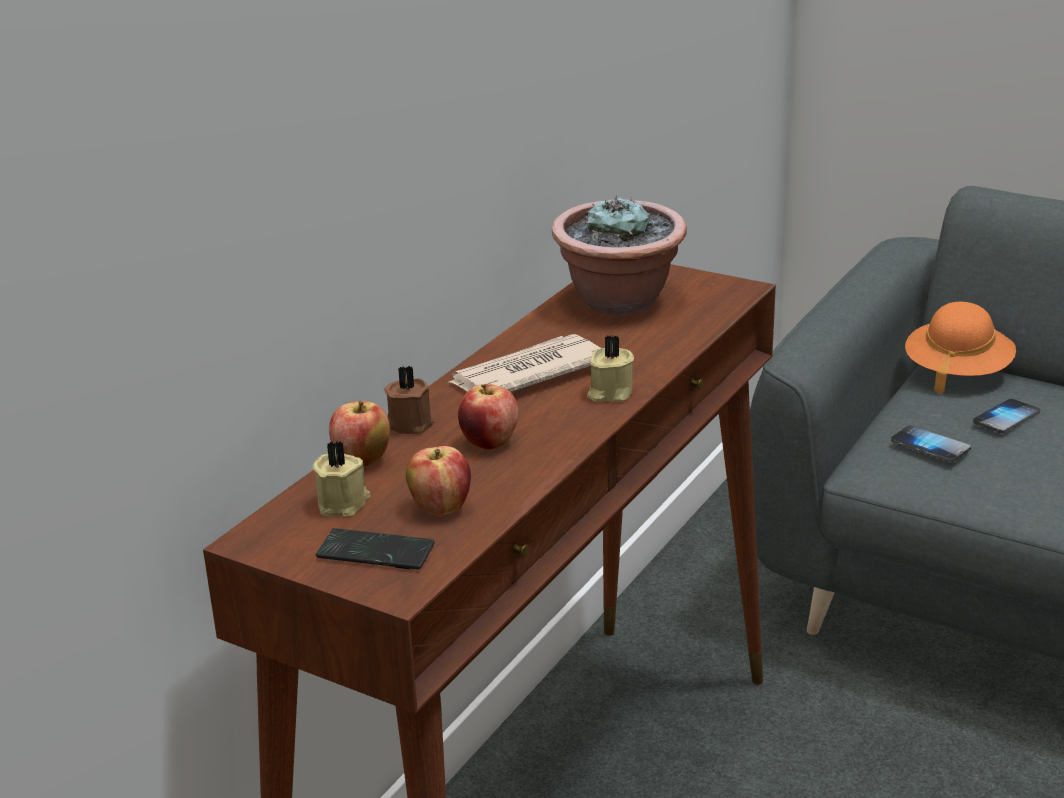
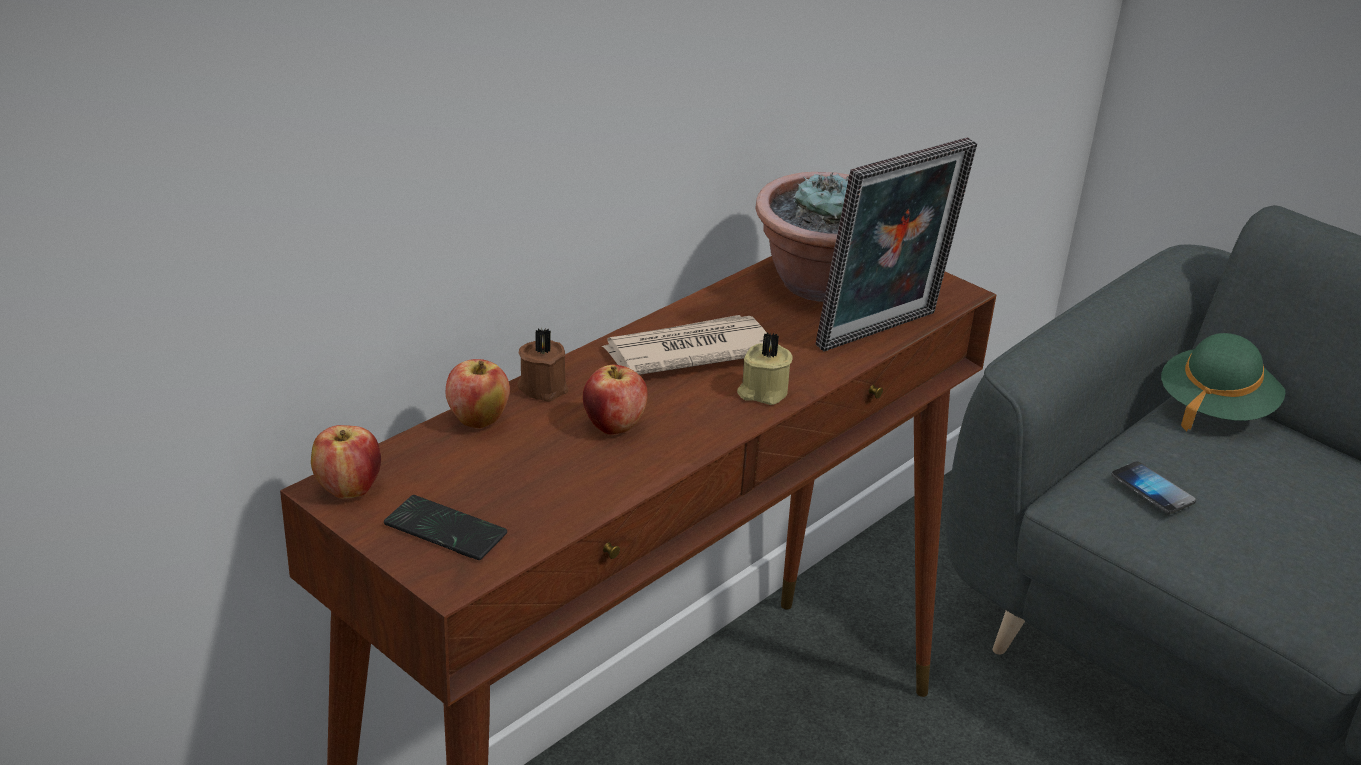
camera: 10 degrees right, 5 degrees up
beige candle [313,440,371,517] -> none
apple [406,446,471,516] -> apple moved to [311,425,381,499]
orange hat [905,302,1016,395] -> green hat [1161,333,1286,431]
phone [973,399,1040,433] -> none
none -> picture frame [816,137,977,351]

